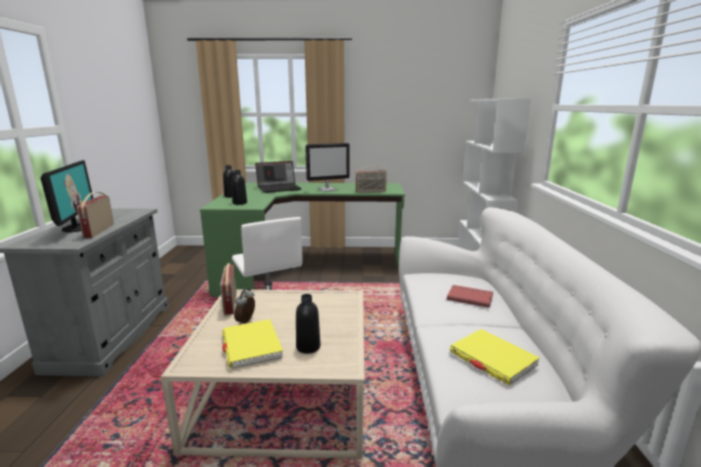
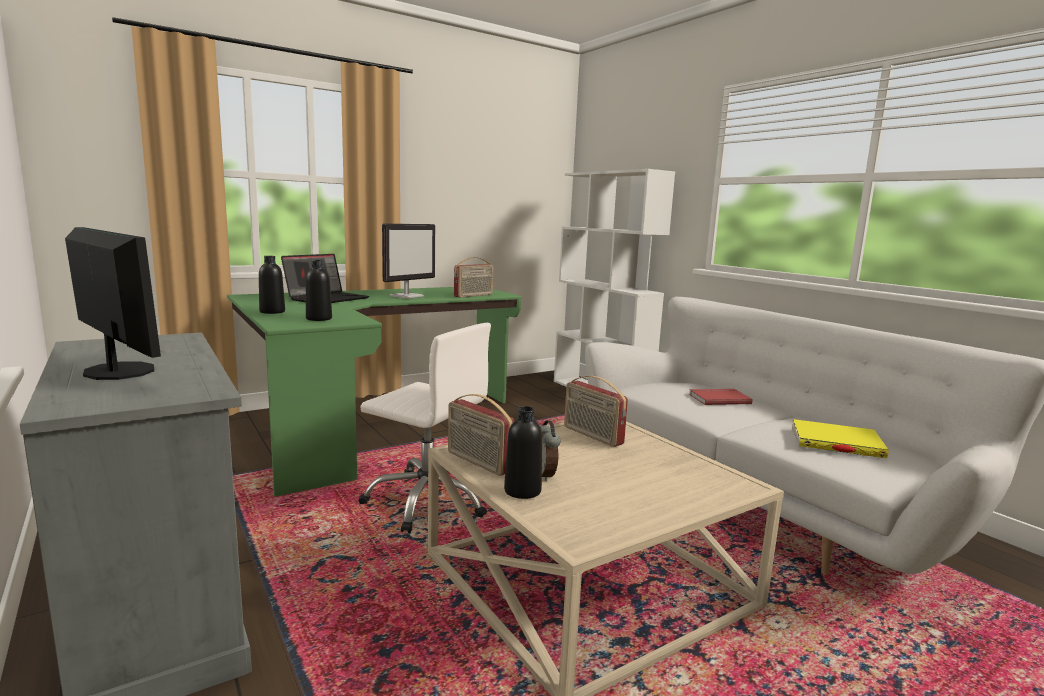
camera: 35 degrees left, 5 degrees down
radio [77,192,114,238] -> radio moved to [564,376,628,447]
yellow book [222,319,283,369] -> none
black bottle [296,294,321,354] -> black bottle moved to [504,406,542,499]

